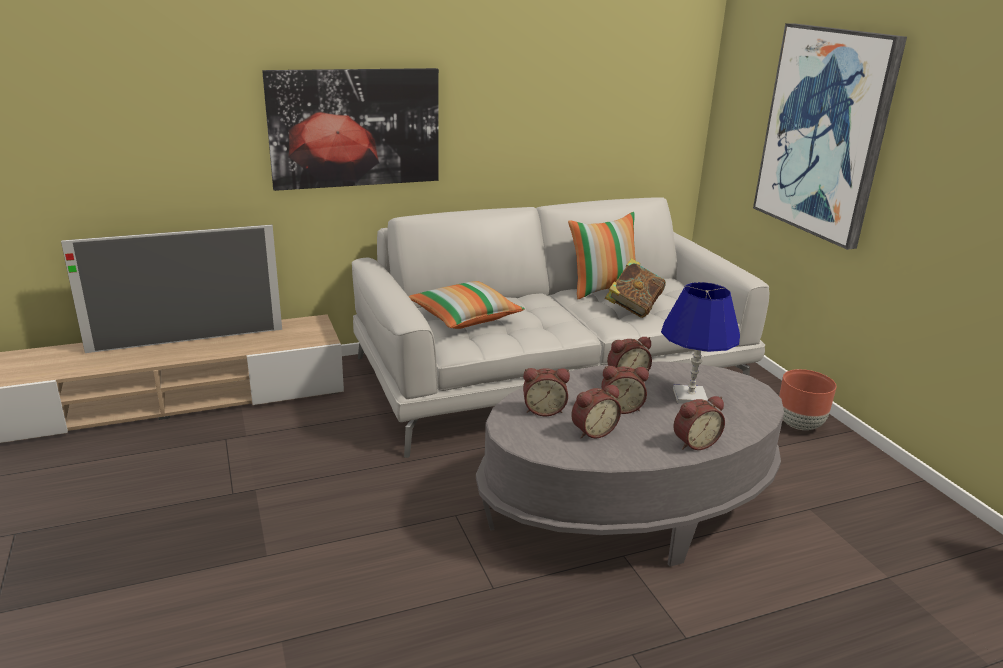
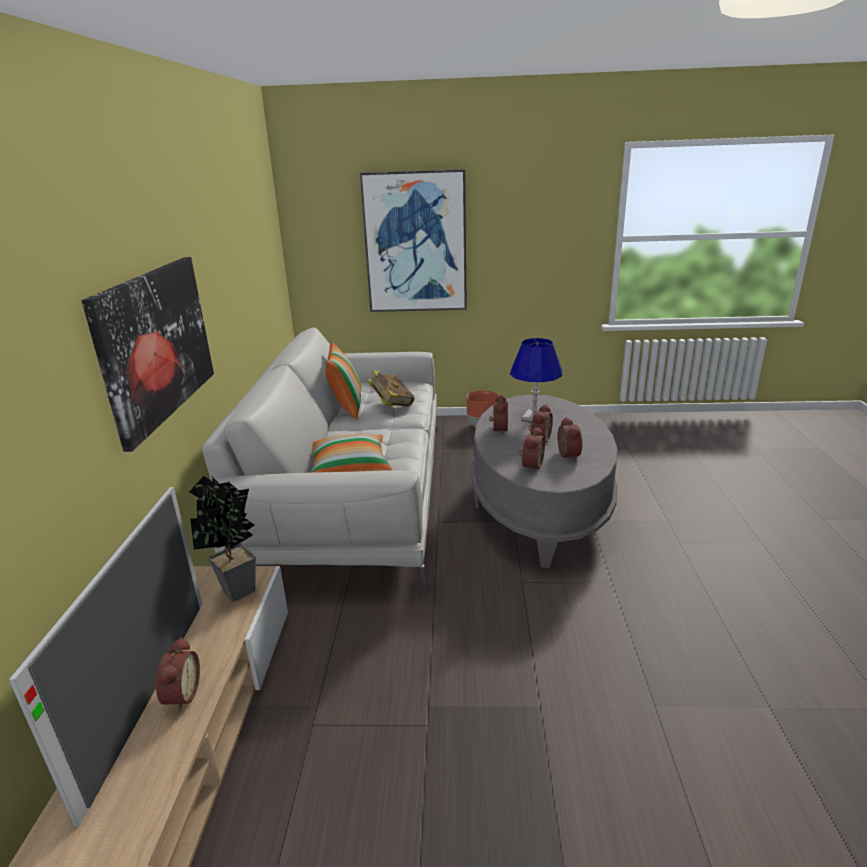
camera: 65 degrees left, 0 degrees up
alarm clock [674,396,725,450] -> alarm clock moved to [155,637,200,712]
none -> potted plant [189,476,256,602]

